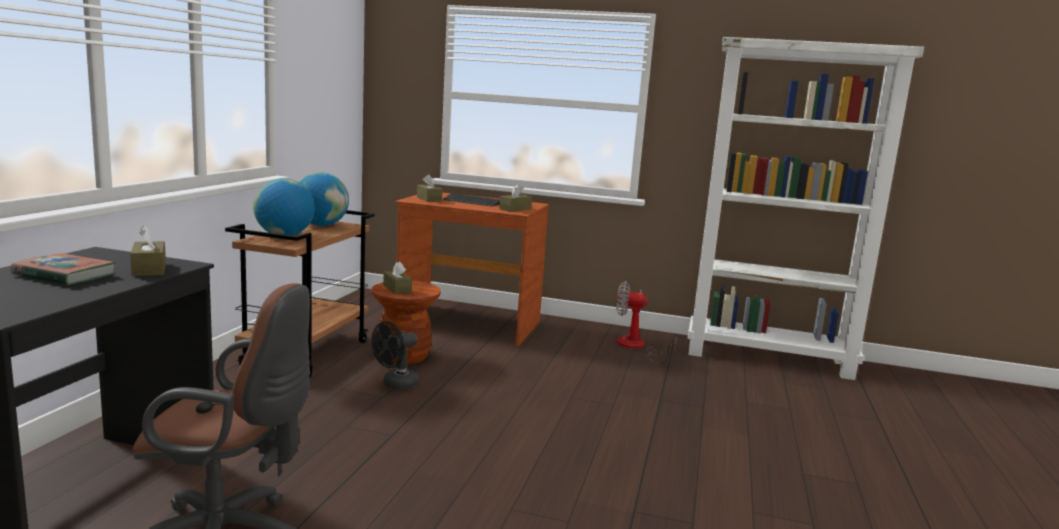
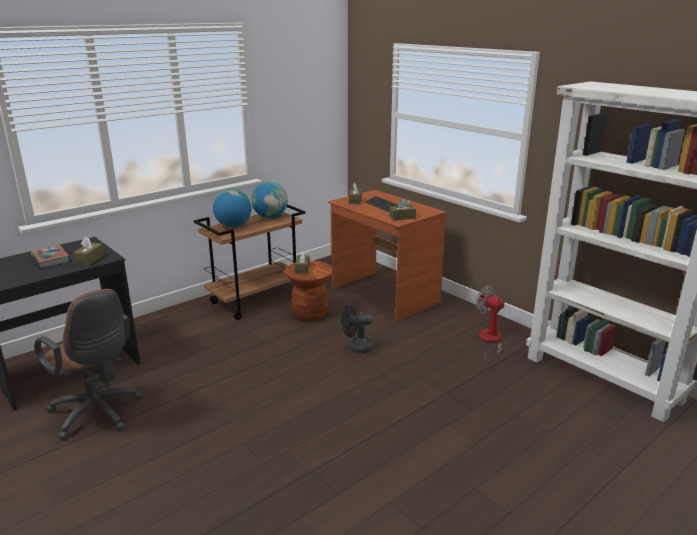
camera: 35 degrees right, 10 degrees up
black fan [372,321,419,390] -> black fan moved to [341,305,373,353]

